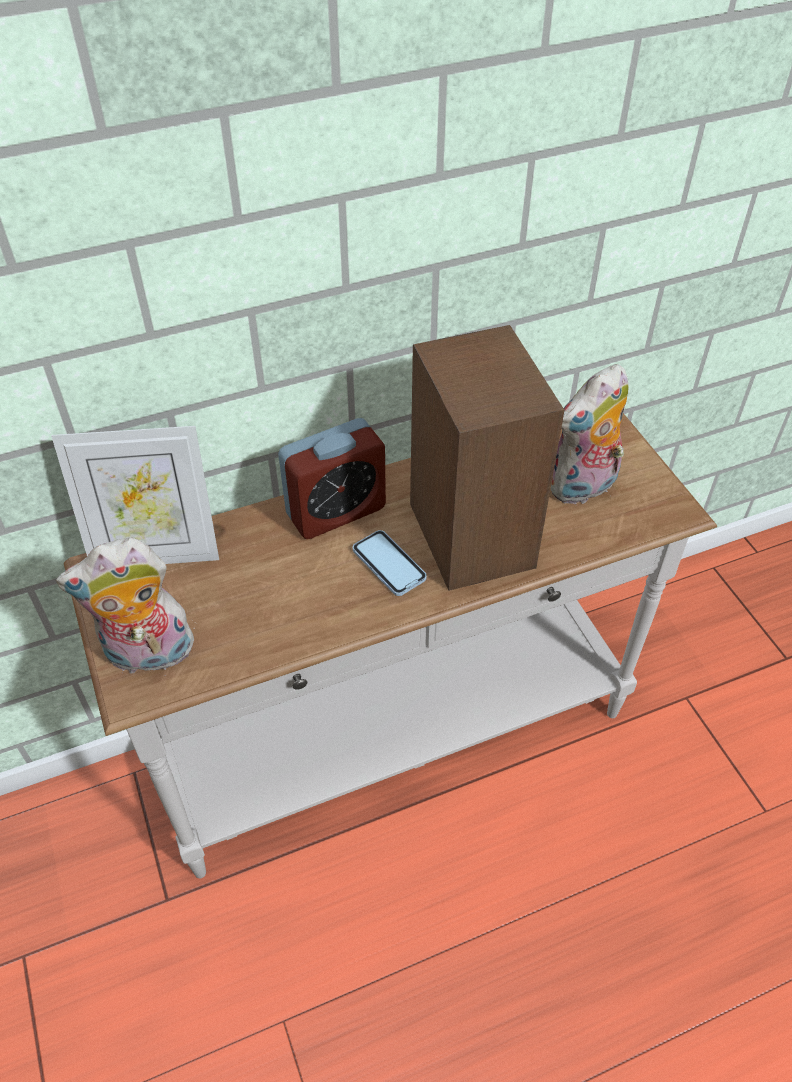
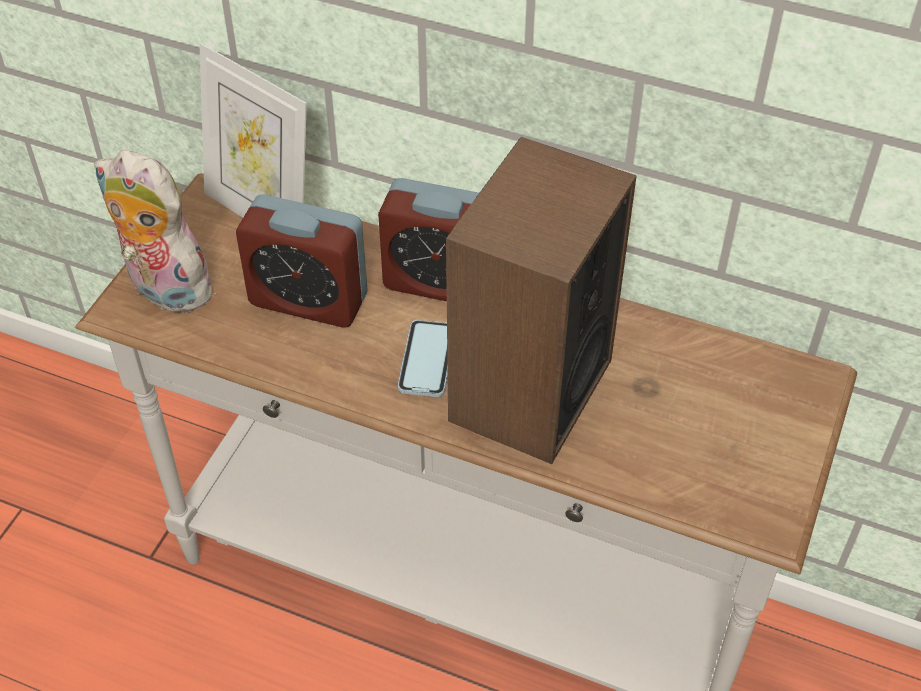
camera: 45 degrees right, 0 degrees up
plush toy [551,364,629,504] -> none
none -> alarm clock [236,194,368,328]

